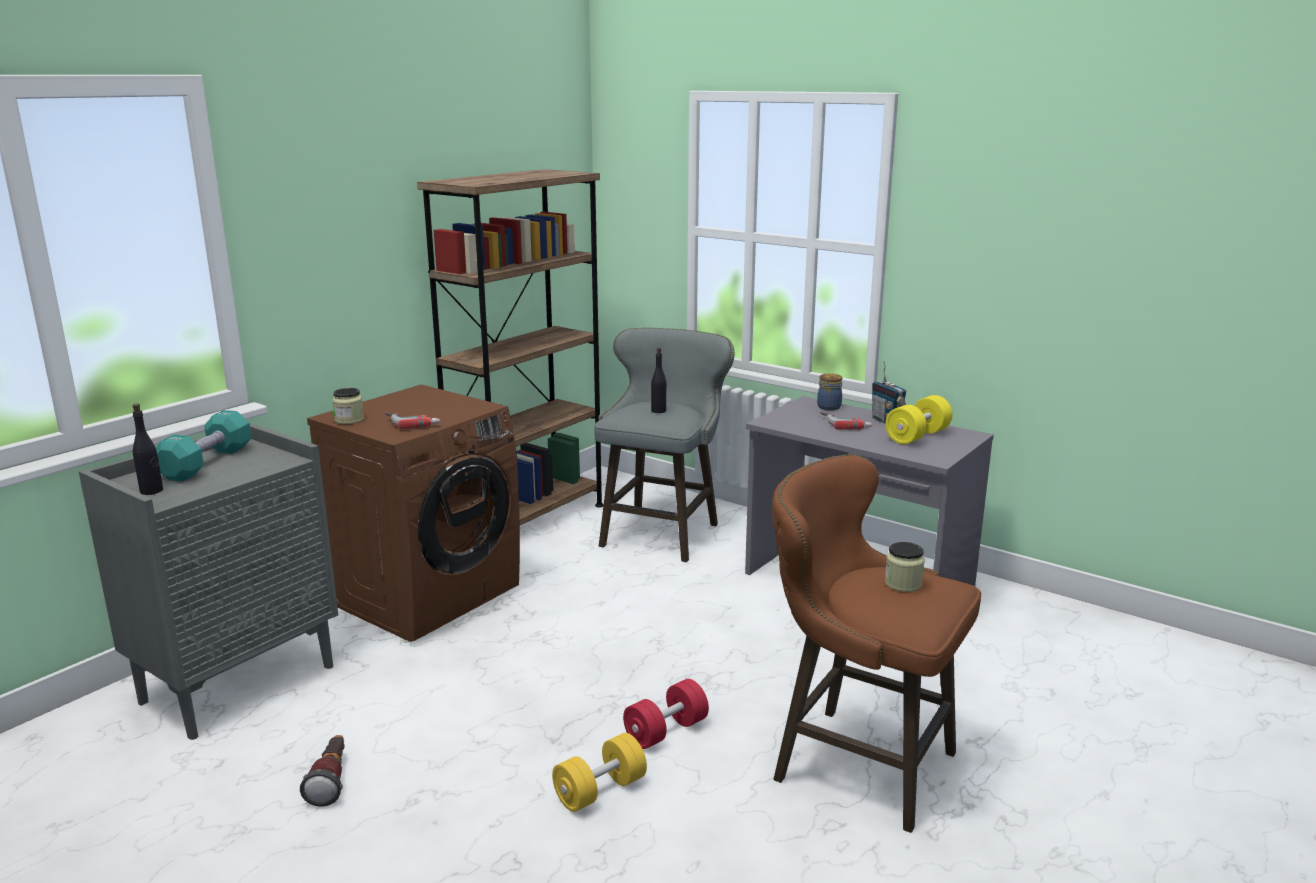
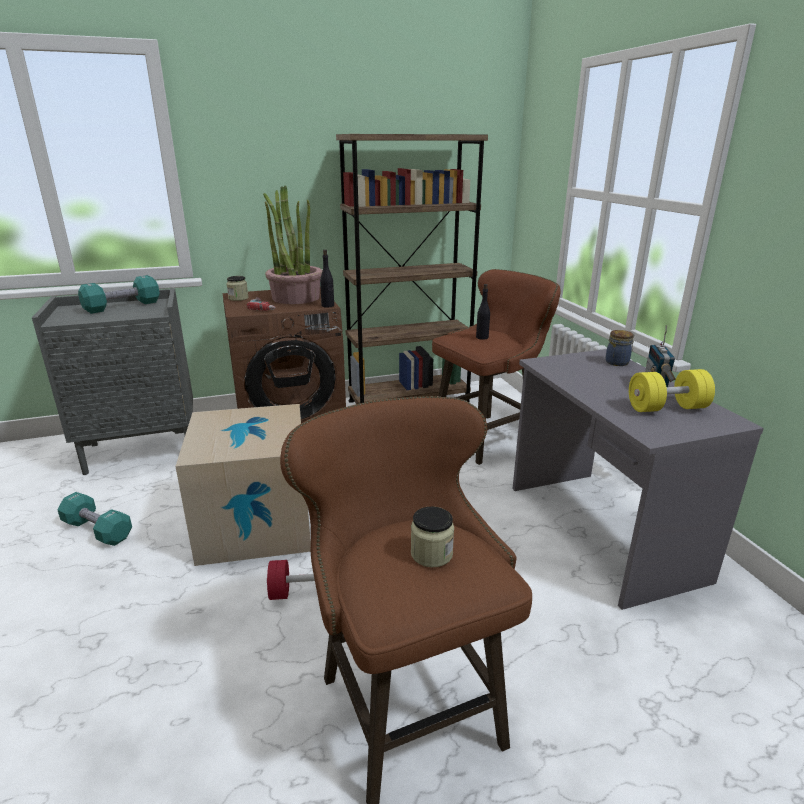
camera: 35 degrees right, 5 degrees up
black bottle [132,403,163,495] -> black bottle moved to [320,250,334,308]
flashlight [300,735,345,807] -> turquoise dumbbell [57,492,132,546]
yellow dumbbell [552,733,647,812] -> none
grey stool [594,328,734,562] -> brown stool [432,269,560,465]
power drill [820,412,873,430] -> none
none -> cardboard box [175,404,311,566]
none -> potted plant [263,186,323,304]

